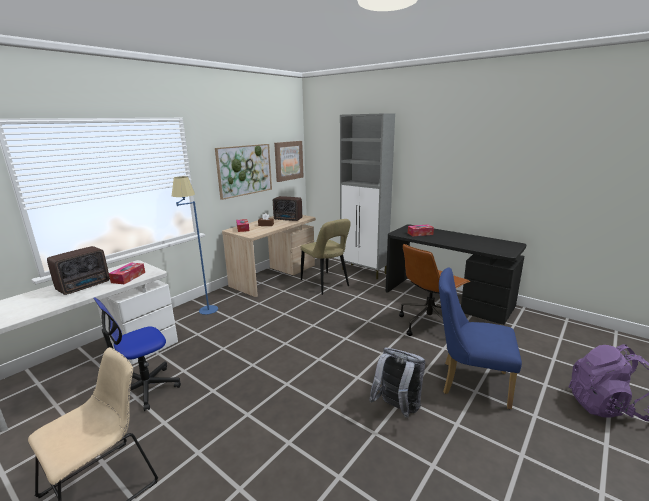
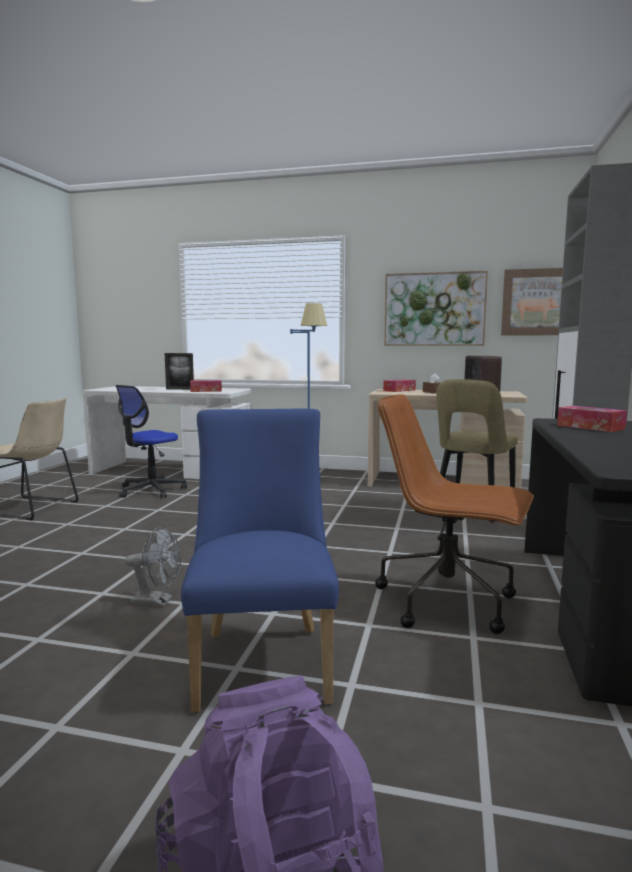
camera: 65 degrees right, 10 degrees down
radio [47,246,110,295] -> picture frame [165,353,194,390]
office chair [93,297,181,411] -> office chair turned 75 degrees counterclockwise [116,385,187,498]
grey backpack [369,347,425,418] -> grey fan [125,526,181,607]

